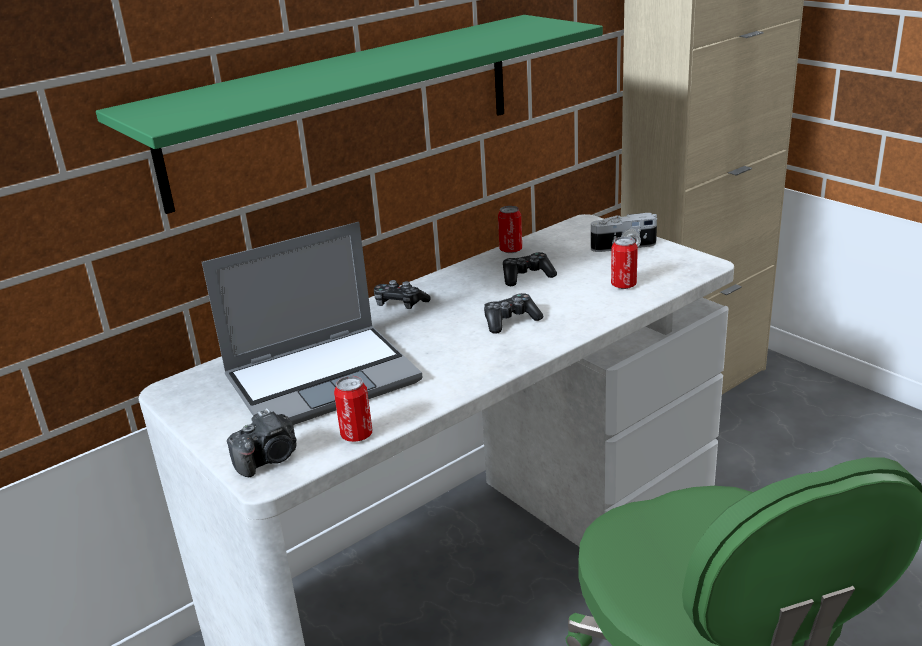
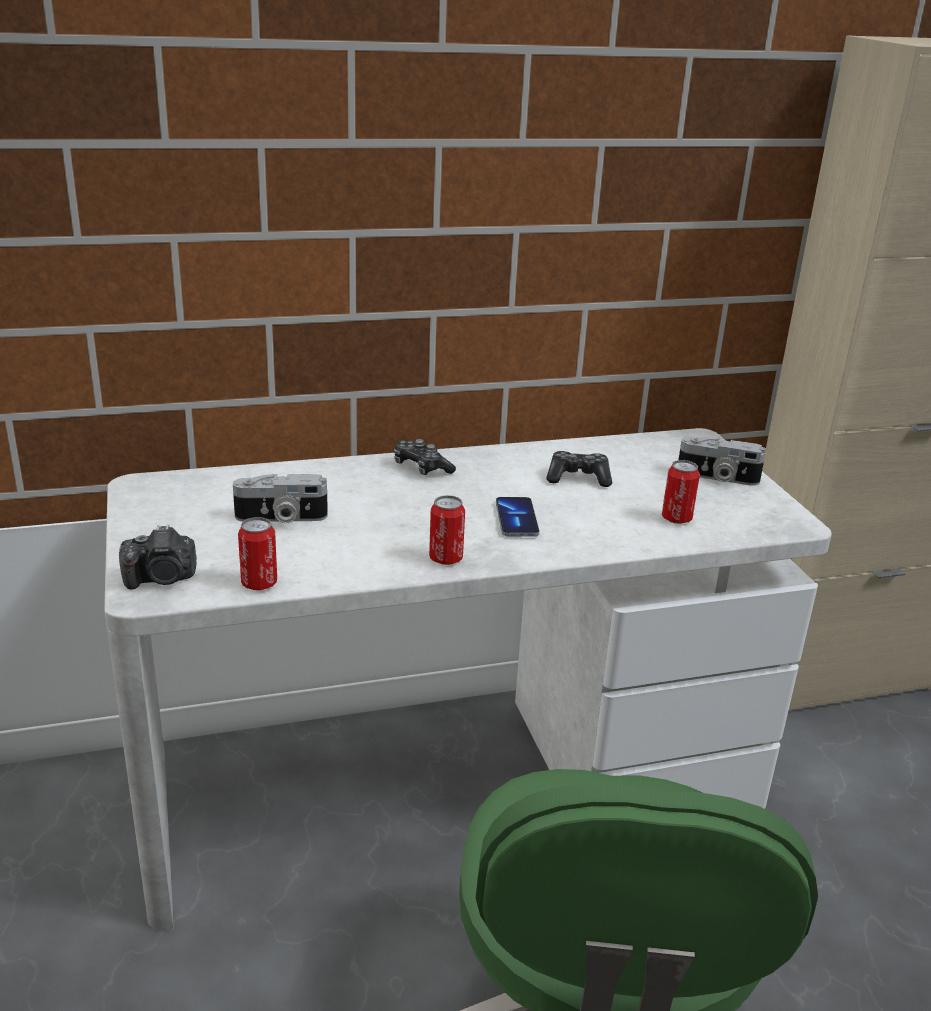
camera: 20 degrees right, 0 degrees up
green shelf [96,15,603,214] -> none
laptop [202,222,422,425] -> camera [233,474,328,523]
game controller [484,293,543,334] -> phone [496,497,540,537]
can [498,206,522,253] -> can moved to [429,495,465,565]

